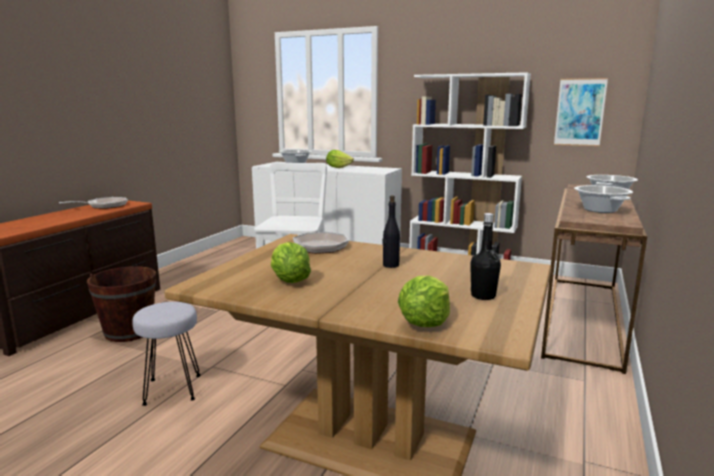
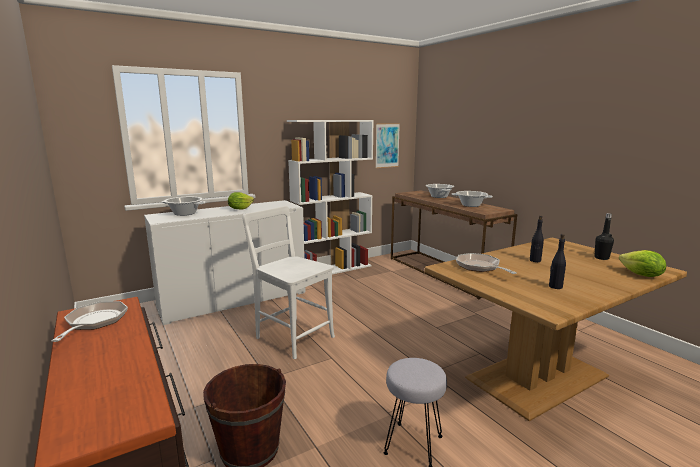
camera: 55 degrees left, 0 degrees up
lettuce [271,242,311,283] -> black bottle [549,234,566,289]

